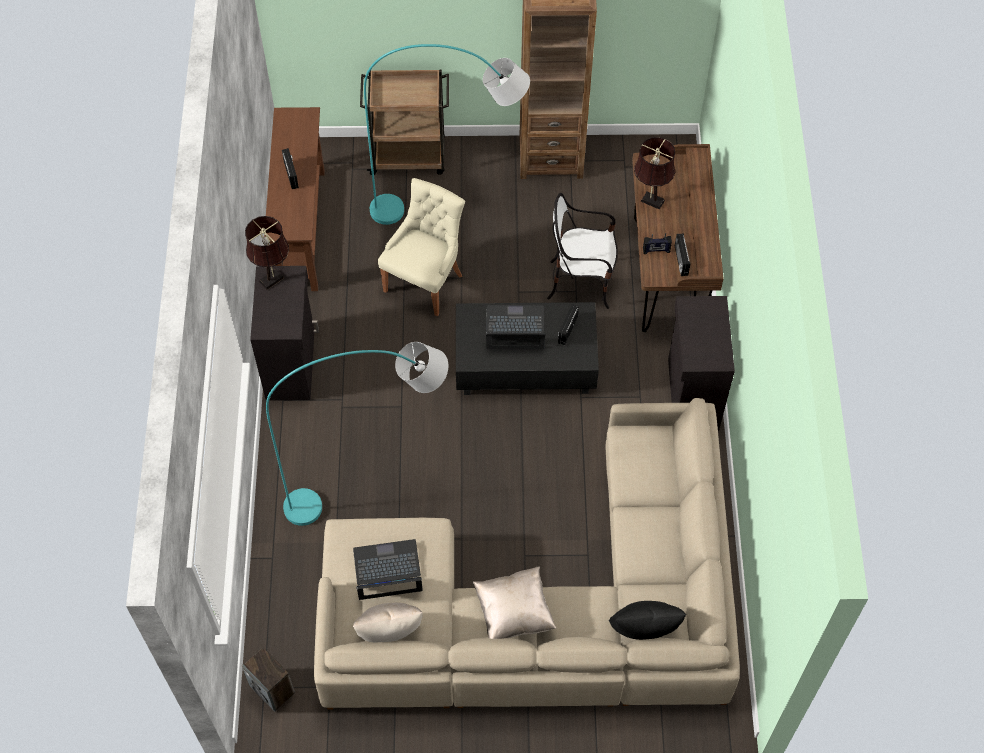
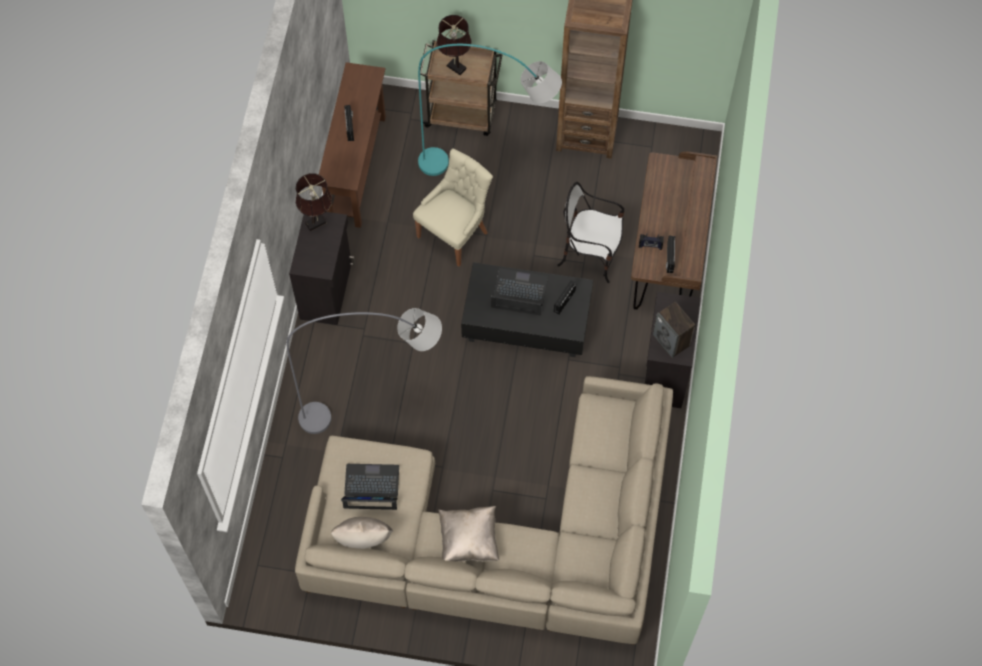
camera: 10 degrees right, 5 degrees up
speaker [242,648,295,712] -> speaker moved to [653,302,695,358]
turquoise floor lamp [266,342,448,526] -> grey floor lamp [287,308,442,434]
black pillow [609,601,686,640] -> none
brown table lamp [634,137,675,210] -> brown table lamp moved to [437,15,471,75]

